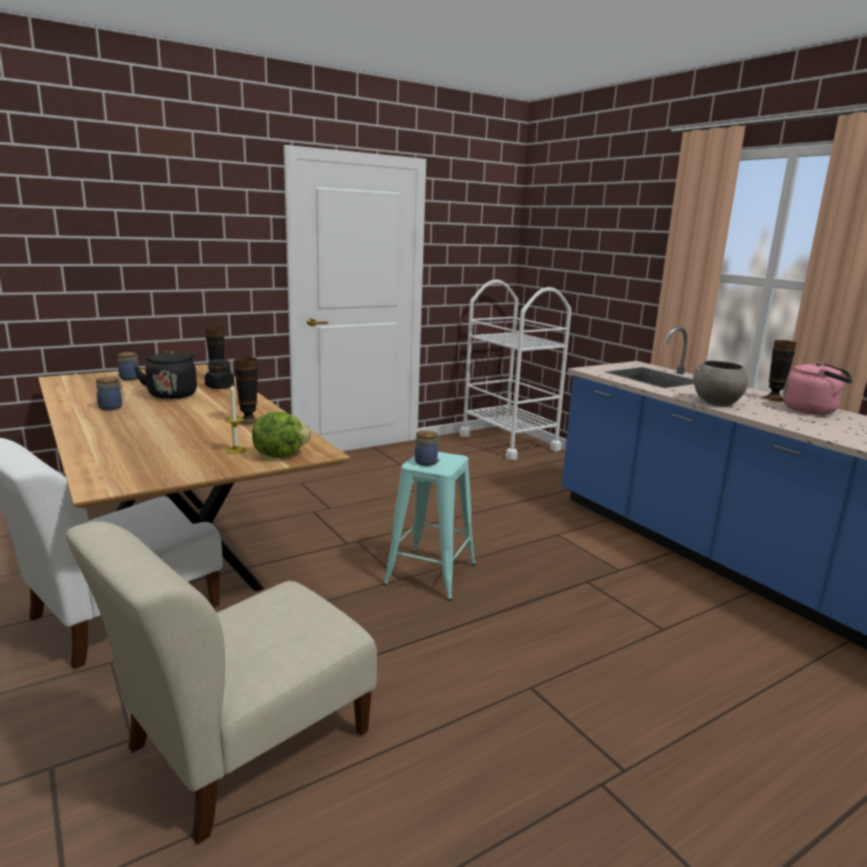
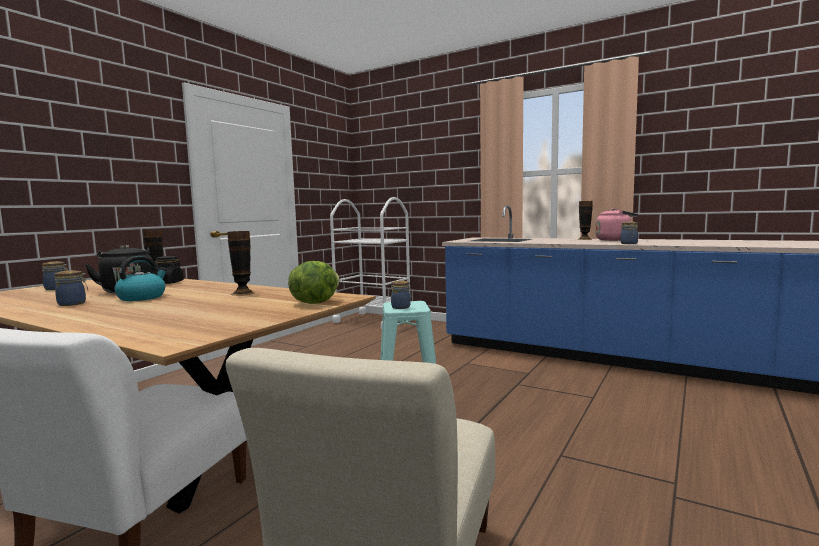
camera: 25 degrees left, 10 degrees down
candle [225,385,247,454] -> none
grey bowl [693,360,748,406] -> none
none -> kettle [114,256,167,301]
none -> jar [620,222,638,244]

